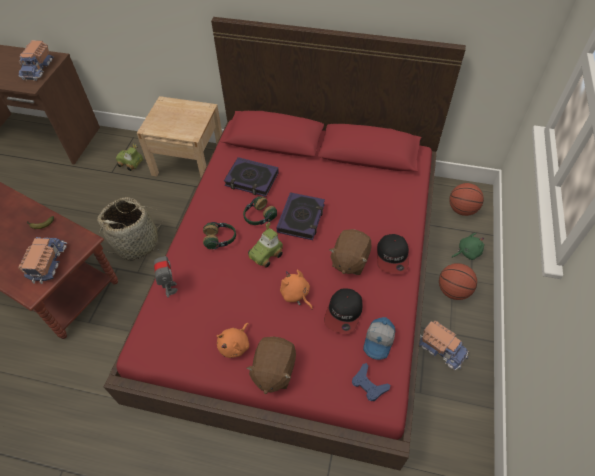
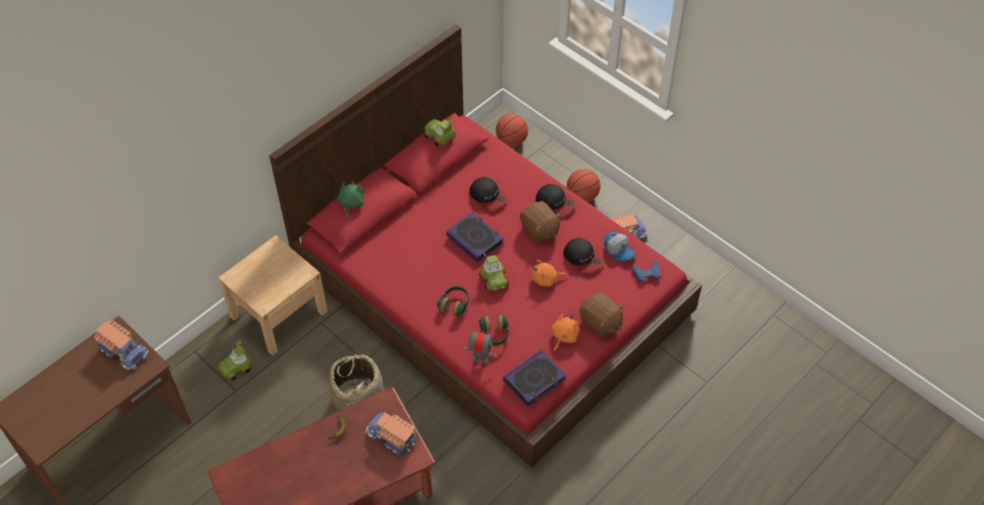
camera: 60 degrees left, 0 degrees up
orange plush toy [217,323,249,358] -> orange plush toy turned 120 degrees counterclockwise [551,314,579,352]
book [224,157,279,197] -> book moved to [503,350,567,407]
headphones [243,196,277,225] -> headphones moved to [479,315,509,345]
green plush toy [451,233,484,260] -> green plush toy moved to [337,180,364,219]
none -> toy car [424,117,455,147]
none -> cap [469,177,507,210]

